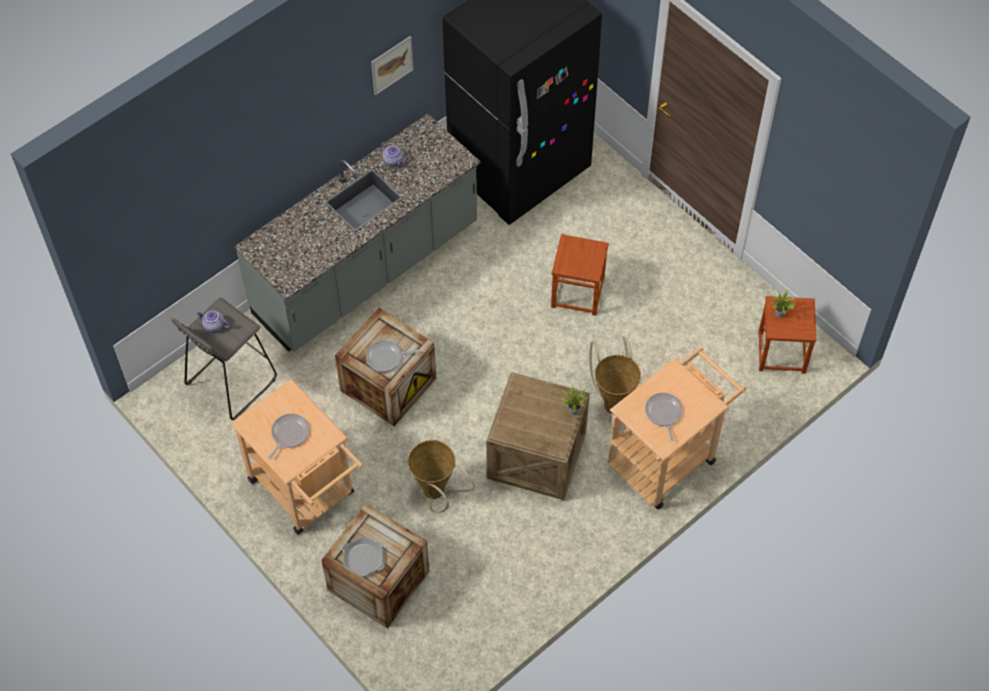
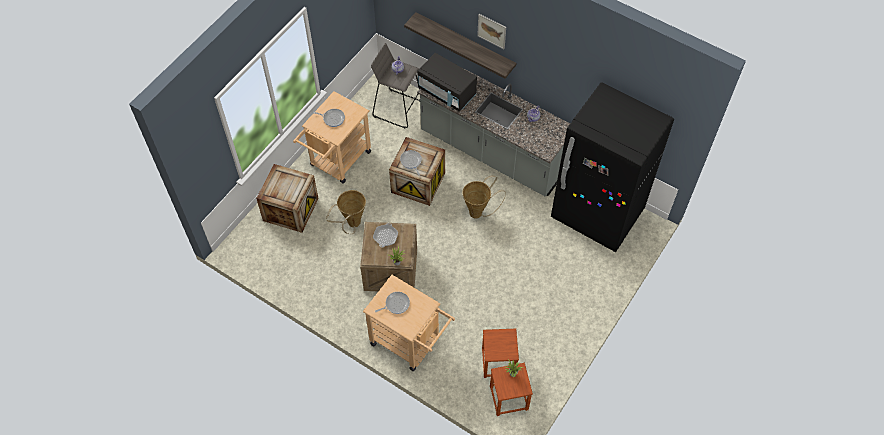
camera: 75 degrees right, 0 degrees up
frying pan [342,537,385,577] -> frying pan moved to [373,223,398,247]
picture [371,36,414,95] -> picture moved to [477,14,506,49]
brown stool [551,234,609,316] -> brown stool moved to [482,329,519,378]
basket [590,336,641,414] -> basket moved to [463,176,506,219]
none -> shelf [404,12,517,79]
none -> black microwave [417,53,477,112]

